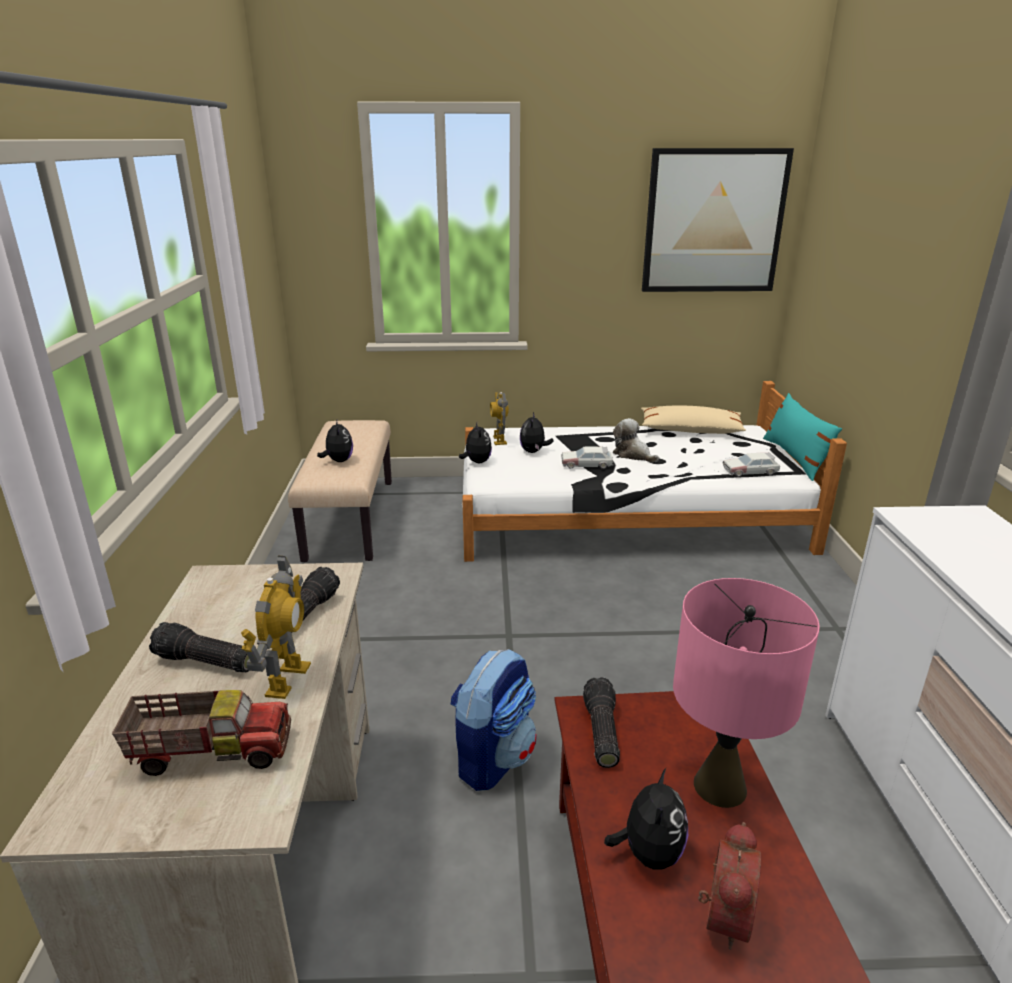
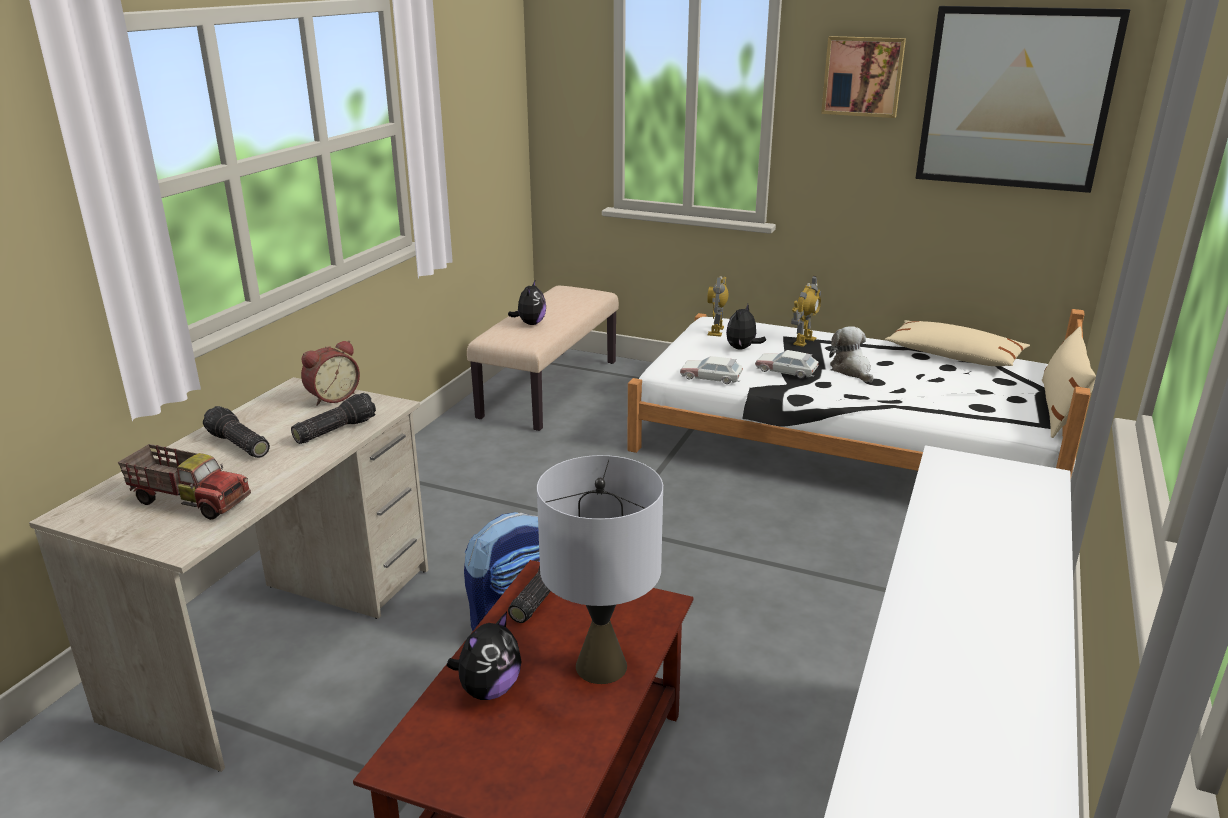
camera: 25 degrees right, 0 degrees up
toy robot [241,556,311,699] -> toy robot moved to [791,276,821,347]
plush toy [459,423,492,463] -> none
pink table lamp [673,578,820,808] -> grey table lamp [537,455,663,684]
alarm clock [698,822,761,950] -> alarm clock moved to [301,340,360,406]
toy car [723,452,780,477] -> toy car moved to [680,356,743,384]
turquoise pillow [763,393,842,481] -> beige pillow [1042,327,1096,438]
none -> picture [821,36,906,118]

